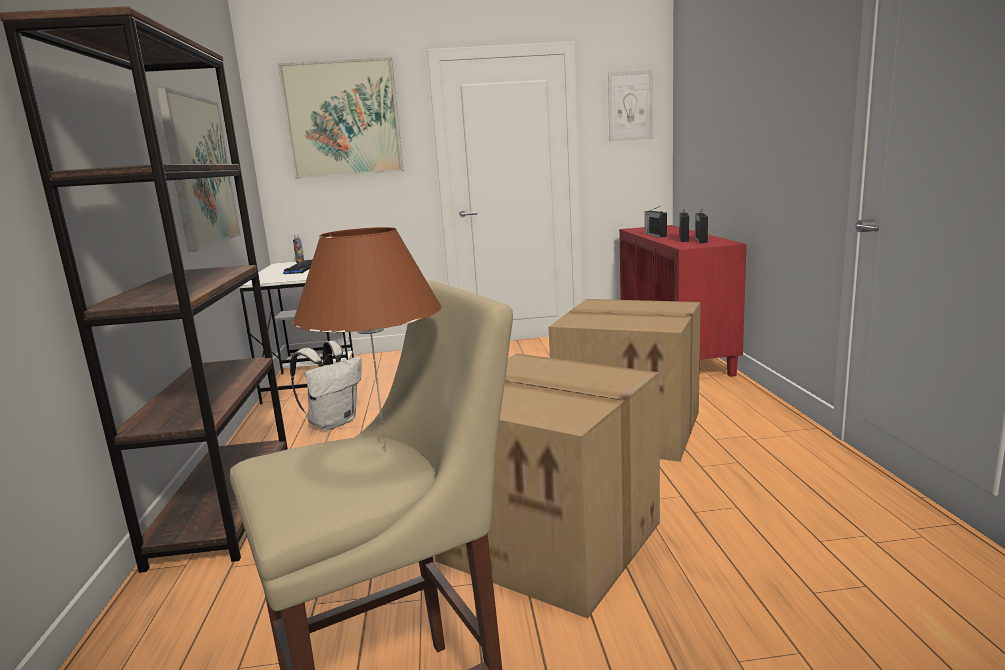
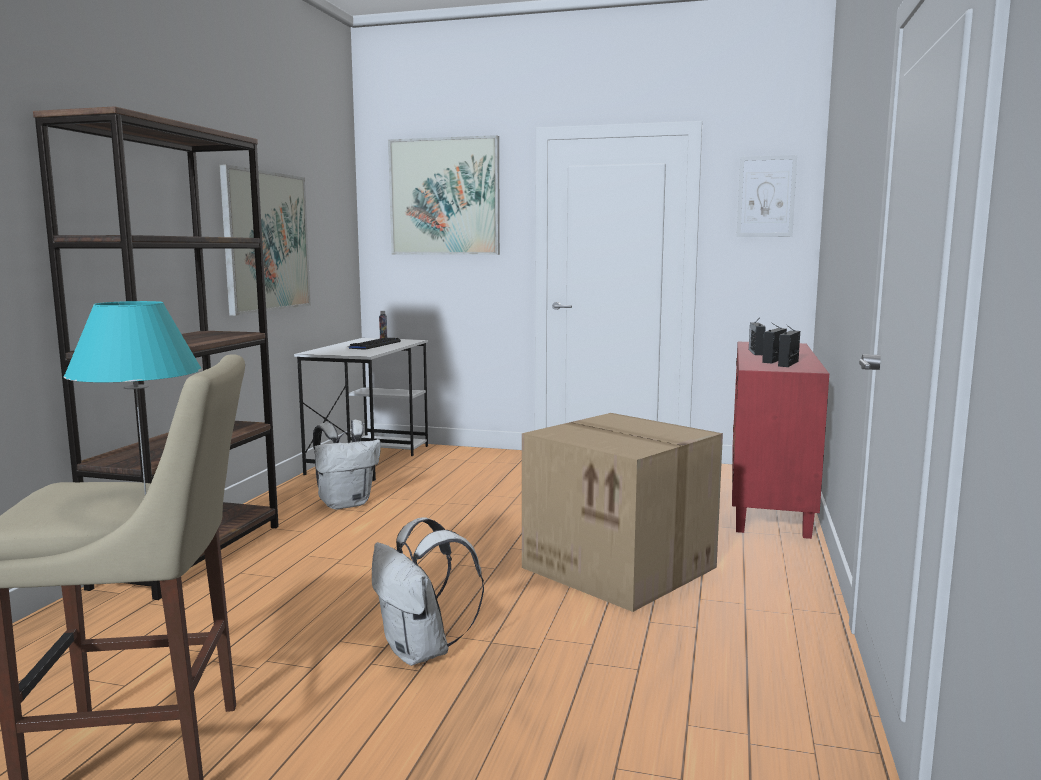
camera: 20 degrees right, 5 degrees down
brown table lamp [293,227,442,451] -> turquoise table lamp [64,301,202,495]
cardboard box [435,354,660,618] -> white backpack [372,517,484,666]

